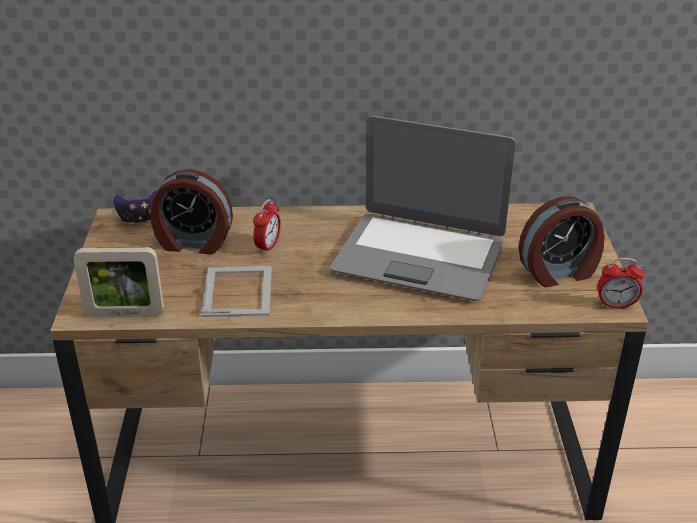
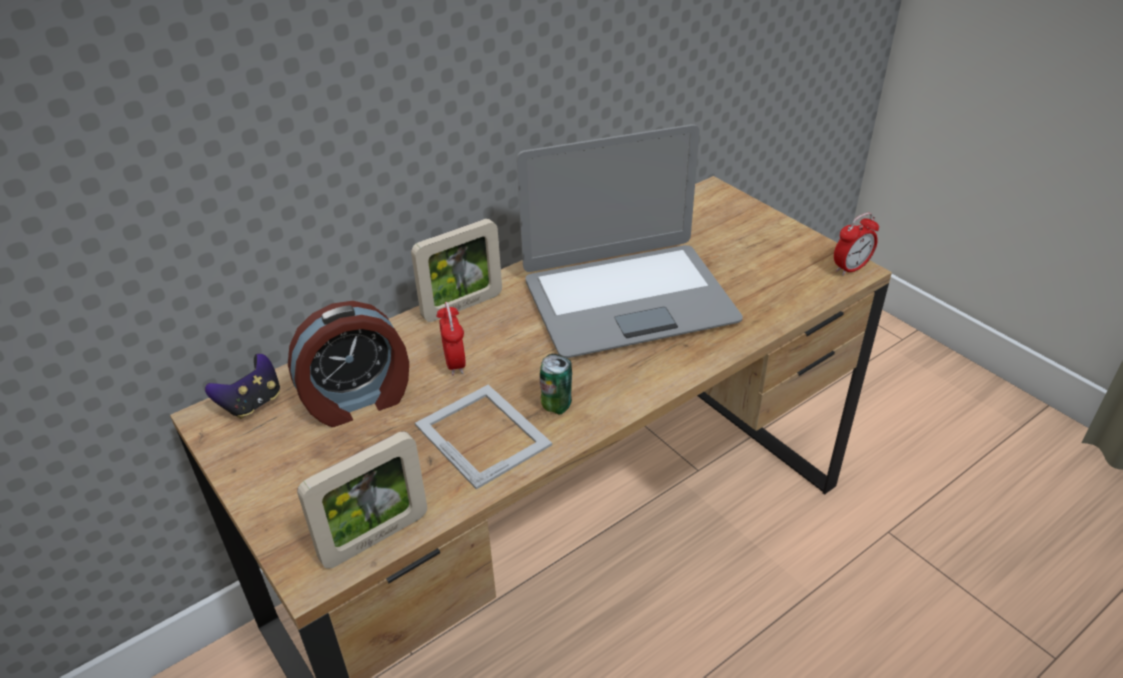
camera: 35 degrees left, 5 degrees up
alarm clock [518,197,605,287] -> none
none -> picture frame [411,219,502,322]
none -> can [540,354,572,414]

